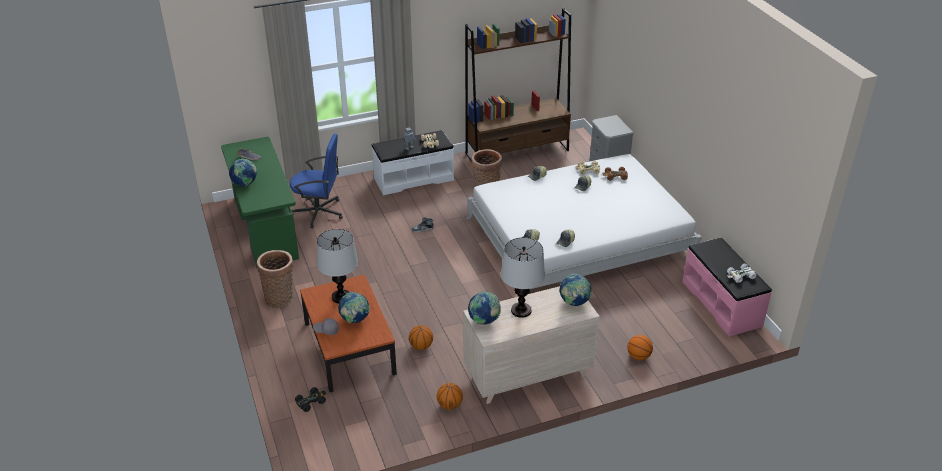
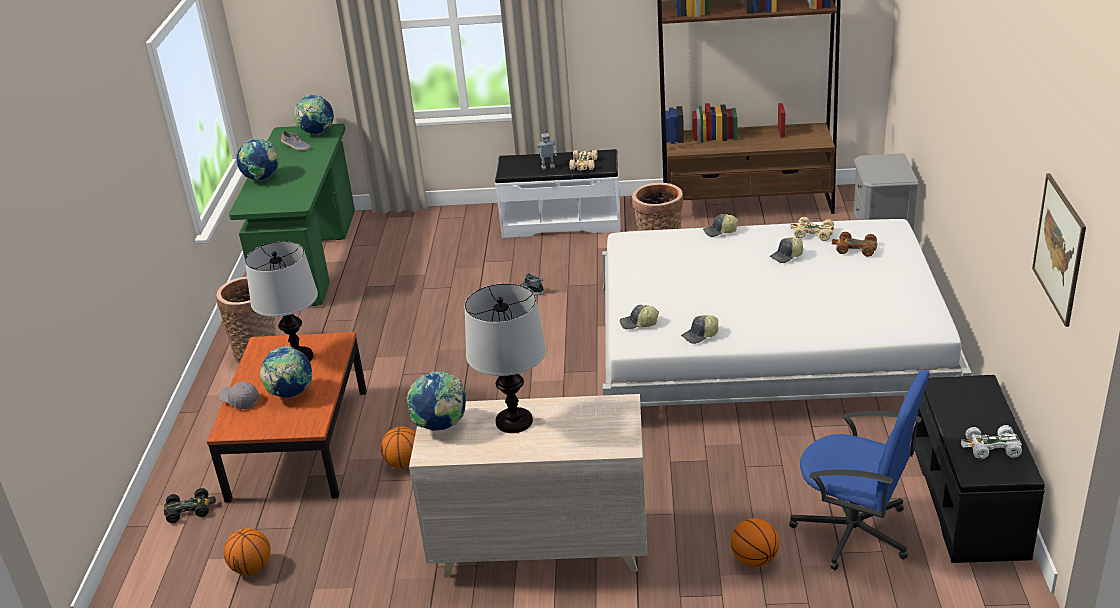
camera: 25 degrees right, 5 degrees down
blue office chair [290,134,343,229] -> blue office chair moved to [789,370,930,570]
basketball [437,383,463,410] -> basketball moved to [224,528,270,575]
globe [559,273,592,306] -> globe moved to [294,94,334,135]
pink bench [682,237,772,337] -> black bench [914,375,1045,563]
none -> picture [1032,173,1086,327]

